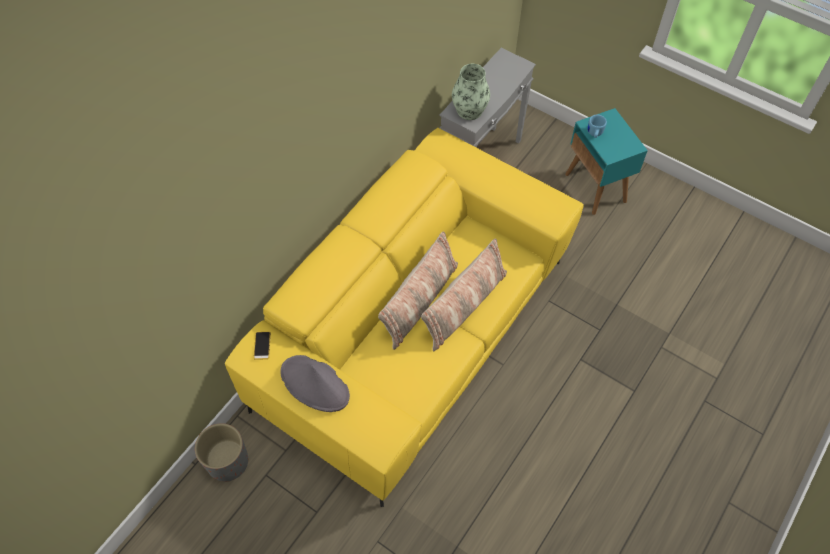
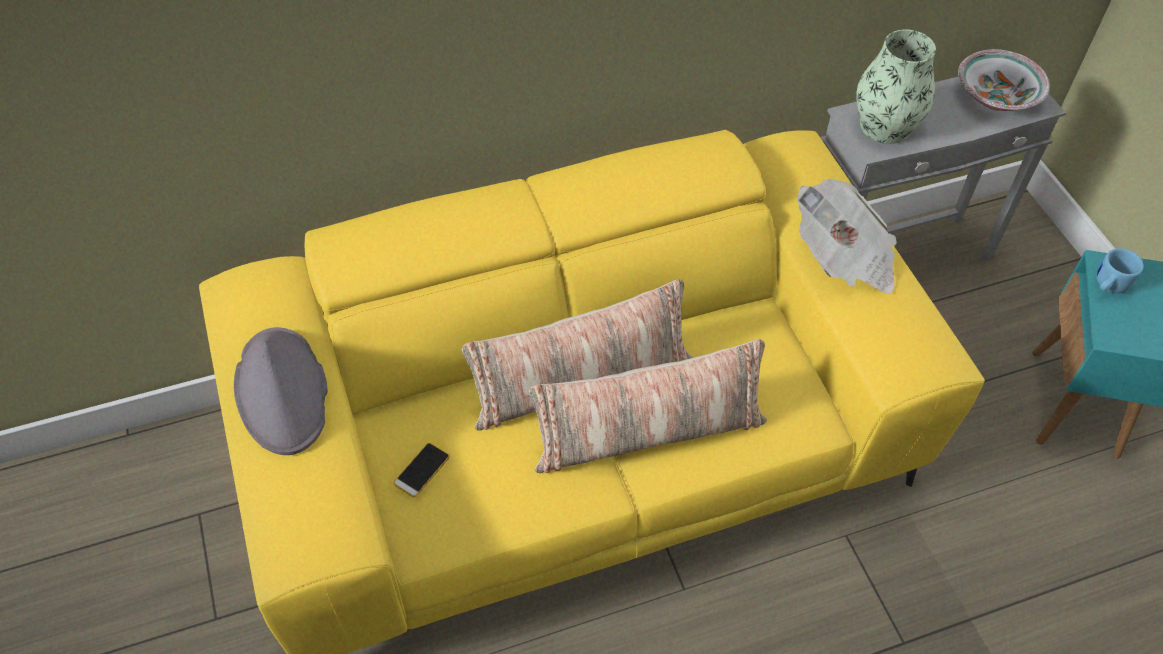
camera: 35 degrees right, 5 degrees down
grey planter [195,423,248,482] -> none
phone [254,332,271,360] -> phone moved to [393,443,450,497]
none -> newspaper [797,179,896,294]
none -> bowl [958,49,1050,111]

